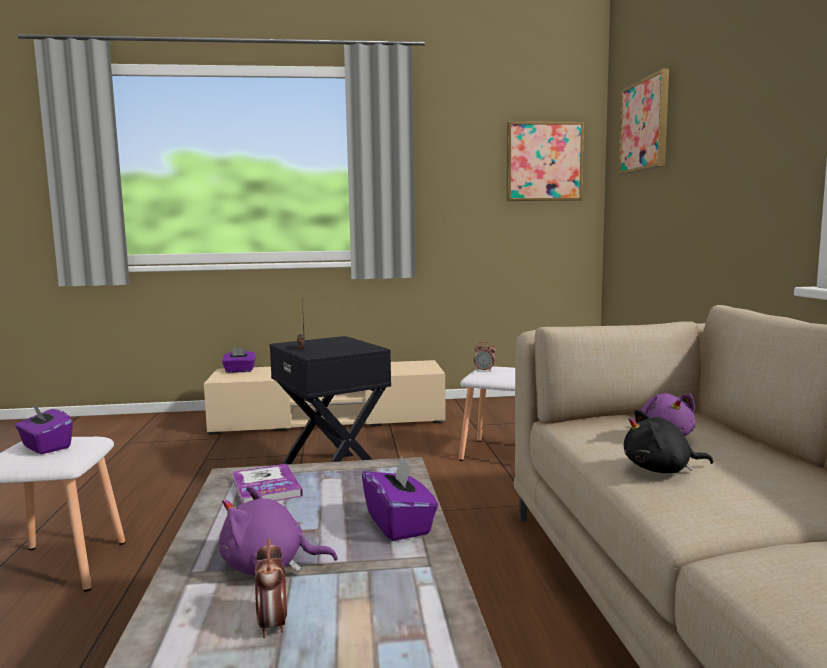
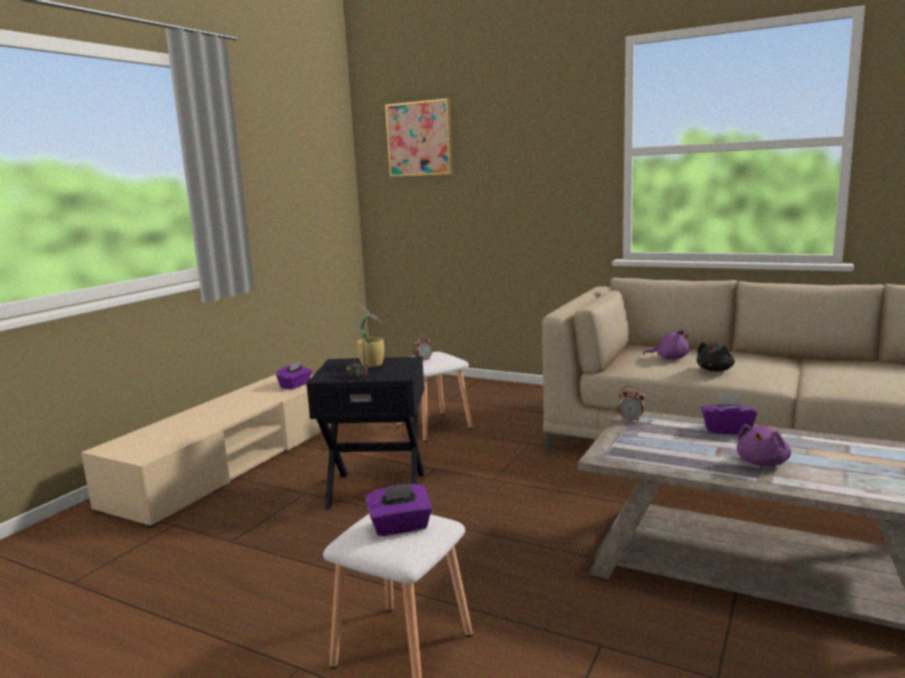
camera: 55 degrees left, 5 degrees up
purple tissue box [222,348,256,373] -> purple tissue box moved to [276,360,312,389]
book [232,464,303,504] -> none
alarm clock [255,538,287,638] -> alarm clock moved to [618,386,645,422]
picture [507,121,584,201] -> none
none -> potted plant [354,303,384,367]

